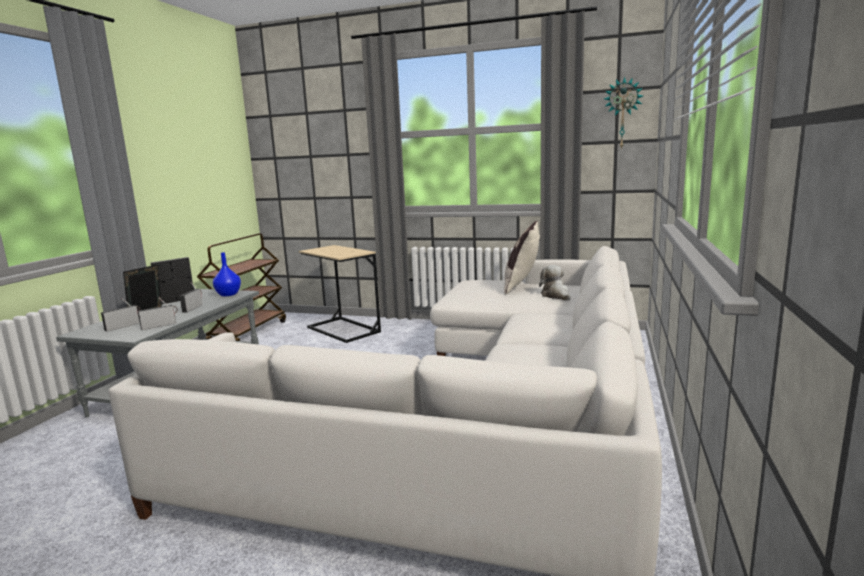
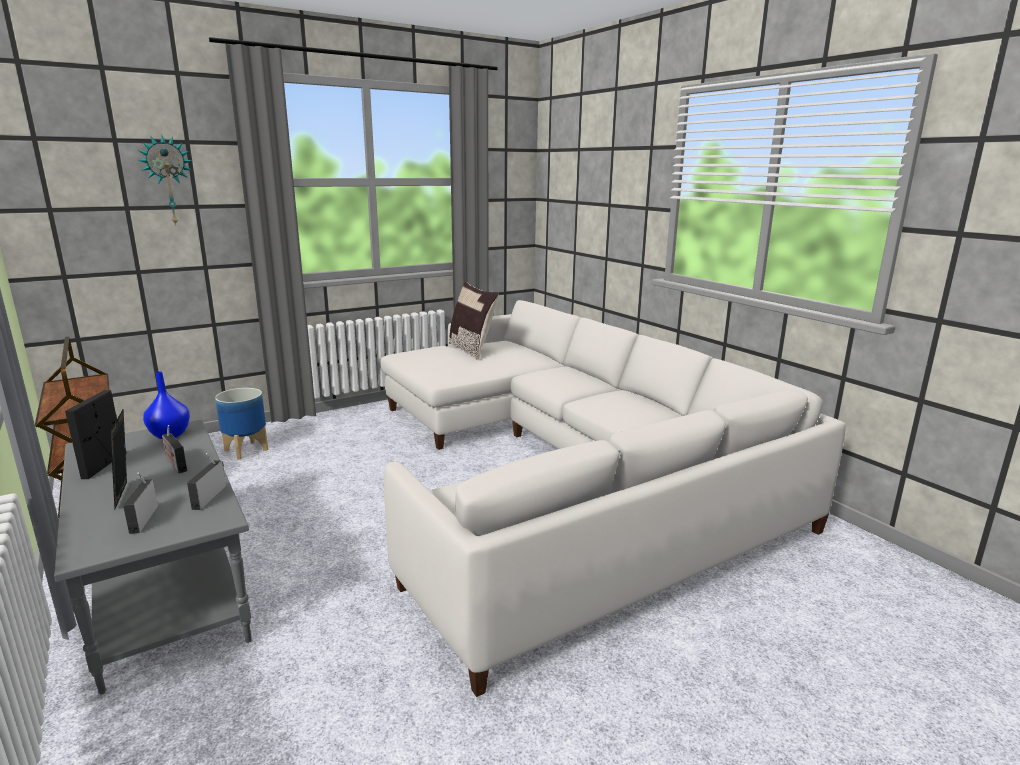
camera: 50 degrees left, 5 degrees up
beige side table [299,245,381,343] -> planter [215,388,268,460]
plush toy [539,265,571,301] -> none
wall clock [604,77,643,150] -> wall clock moved to [138,135,192,226]

